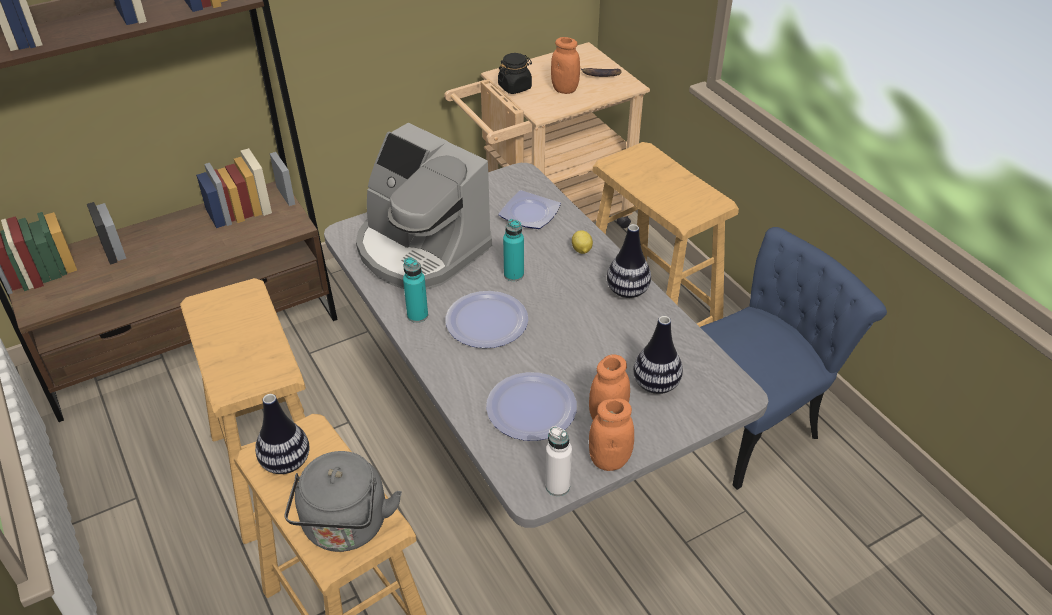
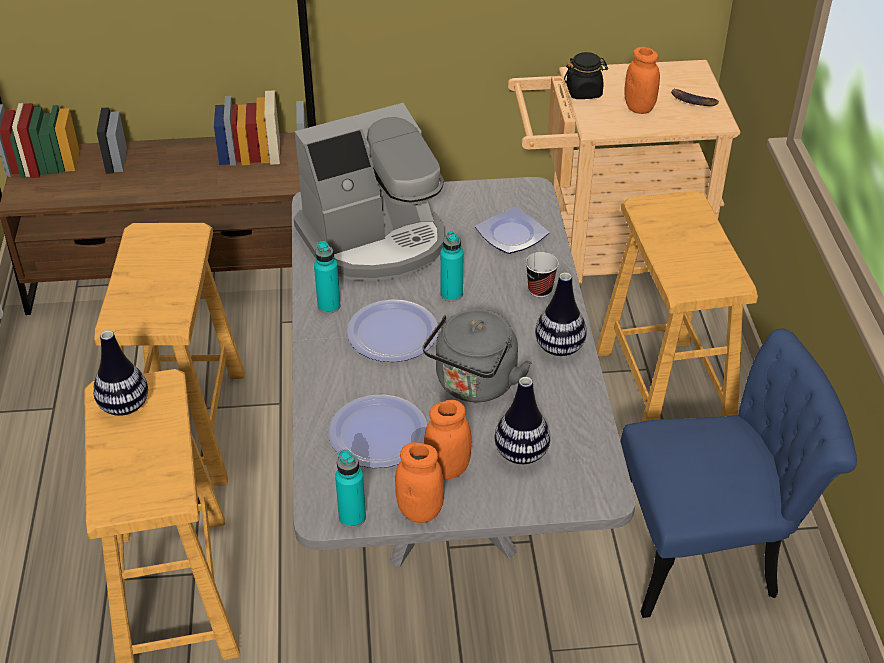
camera: 25 degrees right, 0 degrees up
grey kettle [284,451,402,552] -> grey kettle moved to [423,309,532,402]
coffee machine [356,123,492,290] -> coffee machine turned 90 degrees counterclockwise [294,103,445,281]
white bottle [545,426,572,496] -> turquoise bottle [335,449,366,528]
lemon [572,230,593,254] -> cup [526,252,559,297]

